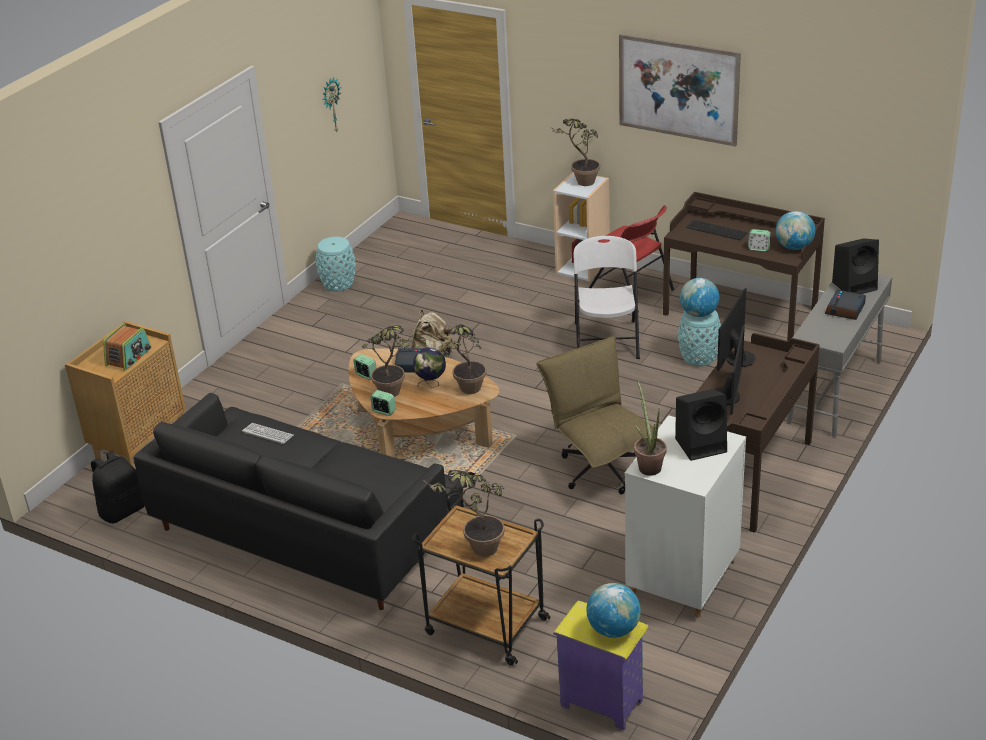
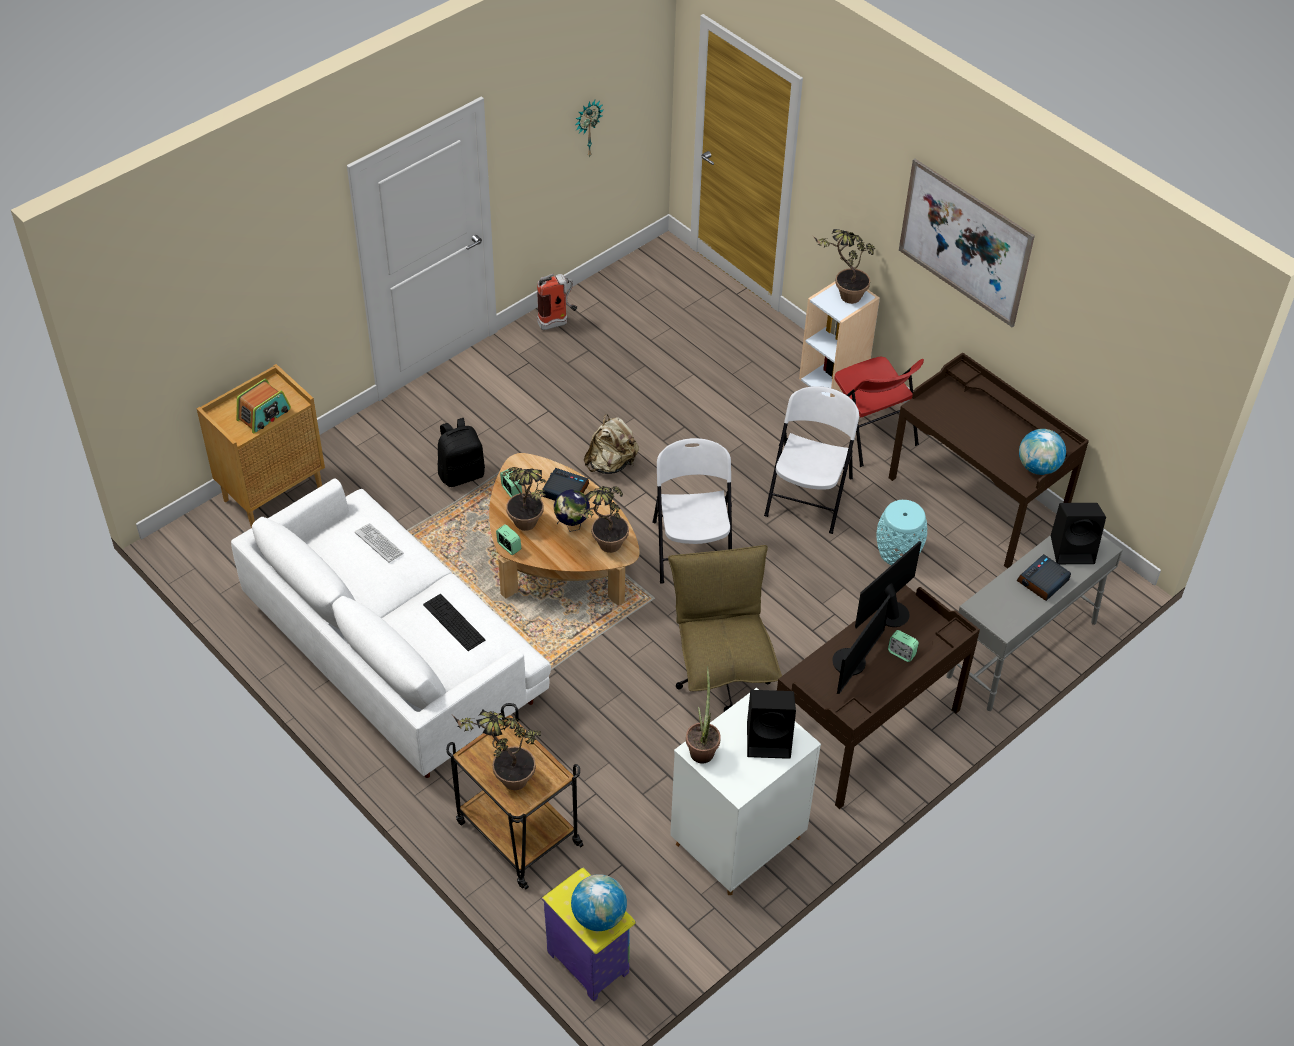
camera: 15 degrees right, 15 degrees up
black backpack [91,451,145,523] -> black backpack moved to [438,418,485,487]
black sofa [134,393,463,610] -> white sofa [231,478,551,778]
turquoise stool [316,237,355,292] -> fire extinguisher [537,273,577,330]
globe [680,278,719,317] -> none
keyboard [686,220,748,241] -> keyboard moved to [423,594,486,651]
alarm clock [748,229,771,251] -> alarm clock moved to [888,630,919,662]
none -> white chair [652,438,732,584]

